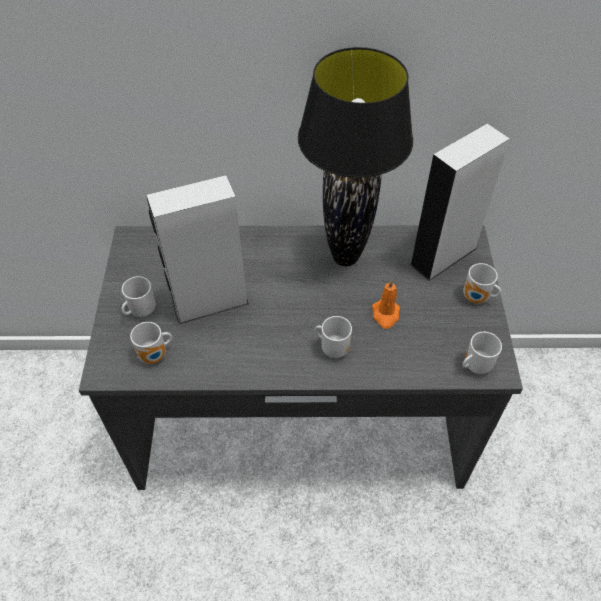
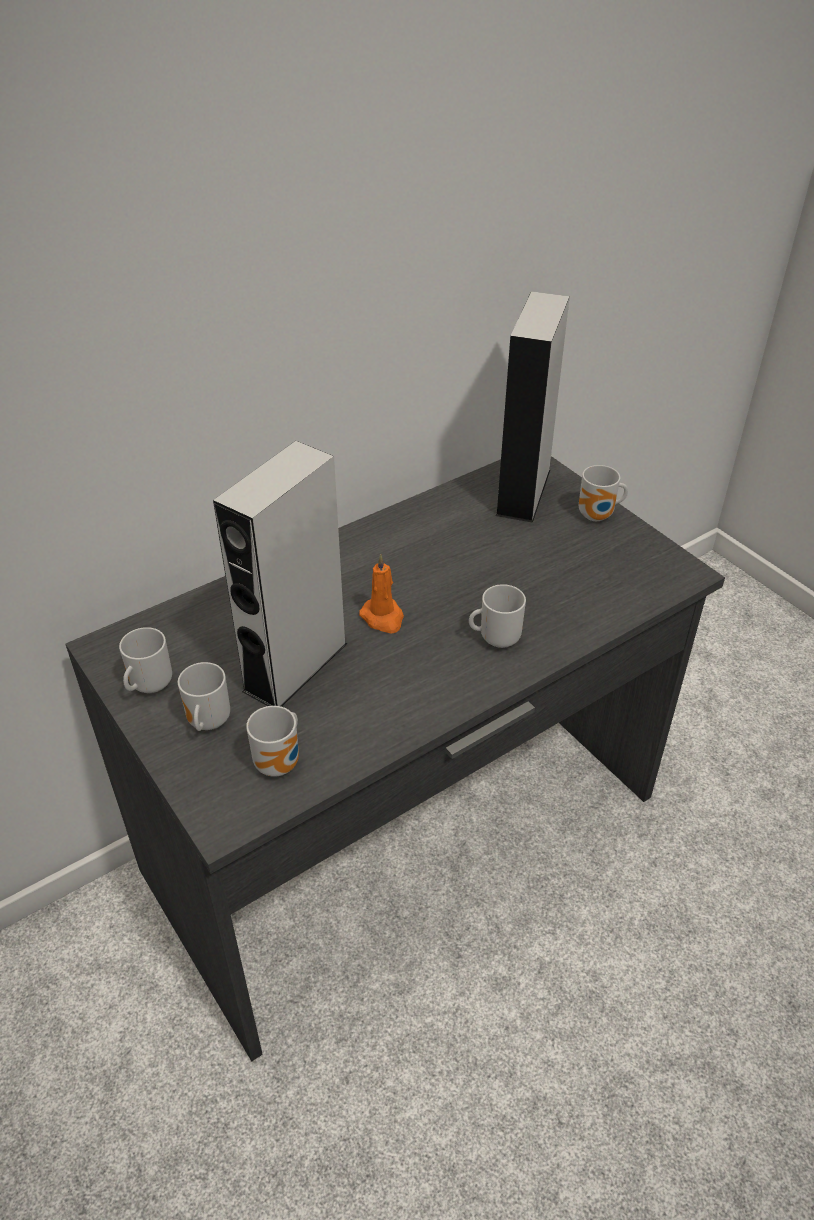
camera: 35 degrees left, 10 degrees down
black table lamp [298,47,413,266] -> none
orange candle [372,279,400,329] -> orange candle moved to [359,554,404,634]
mug [462,332,502,374] -> mug moved to [119,627,172,693]

